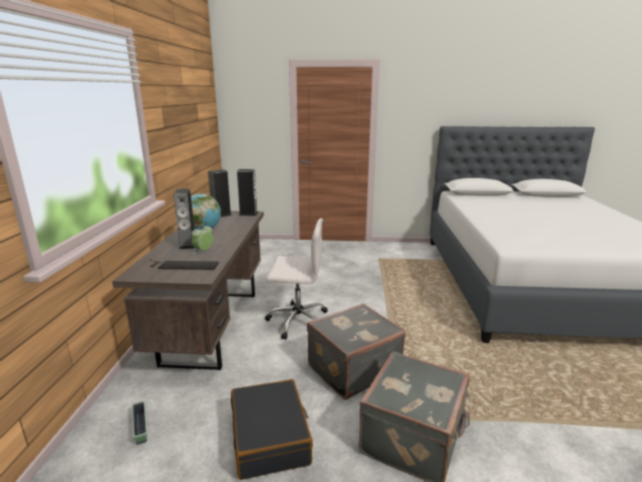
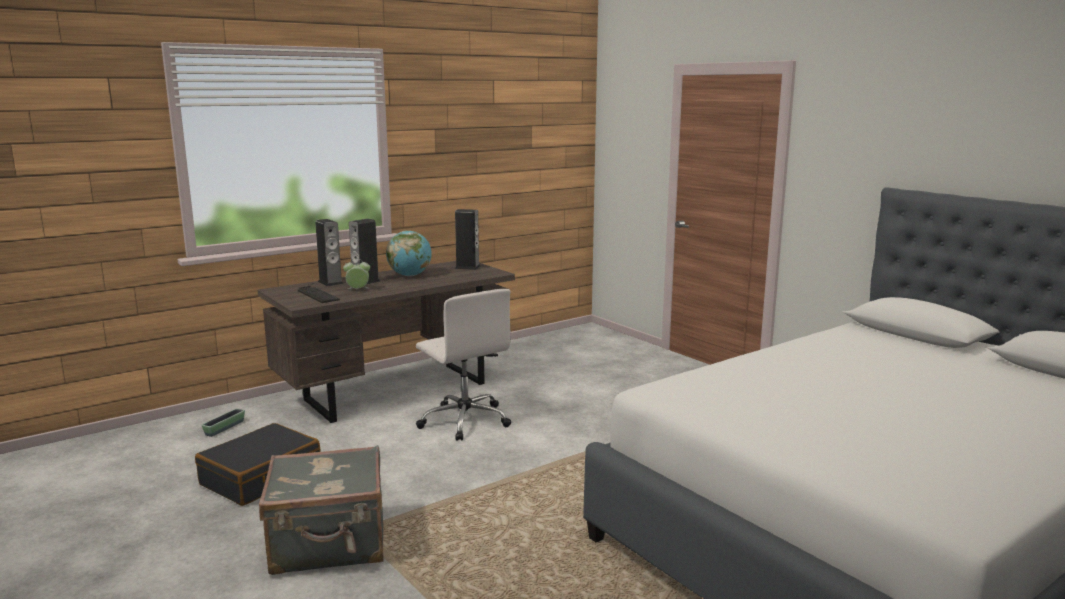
camera: 50 degrees right, 5 degrees down
speaker [237,169,258,216] -> speaker moved to [315,219,343,287]
grey suitcase [307,303,406,400] -> none

